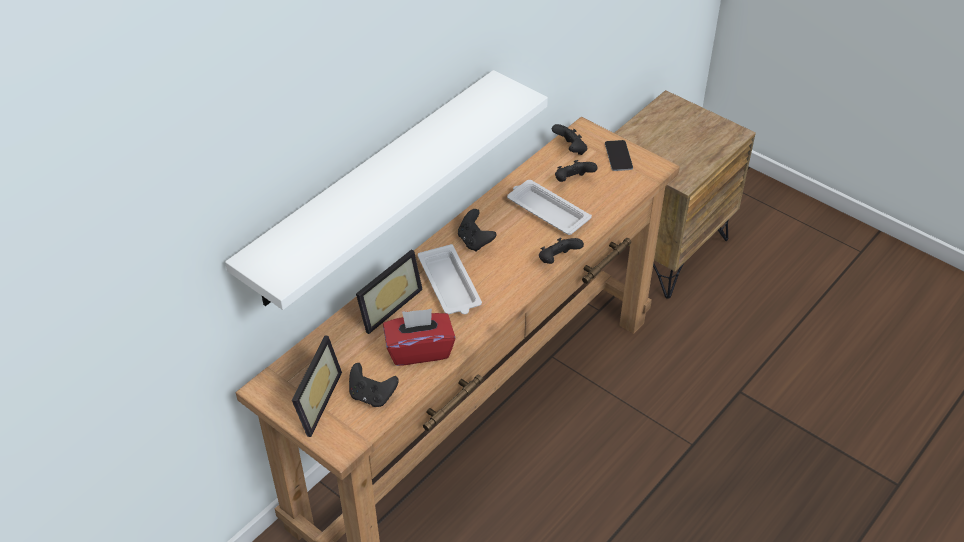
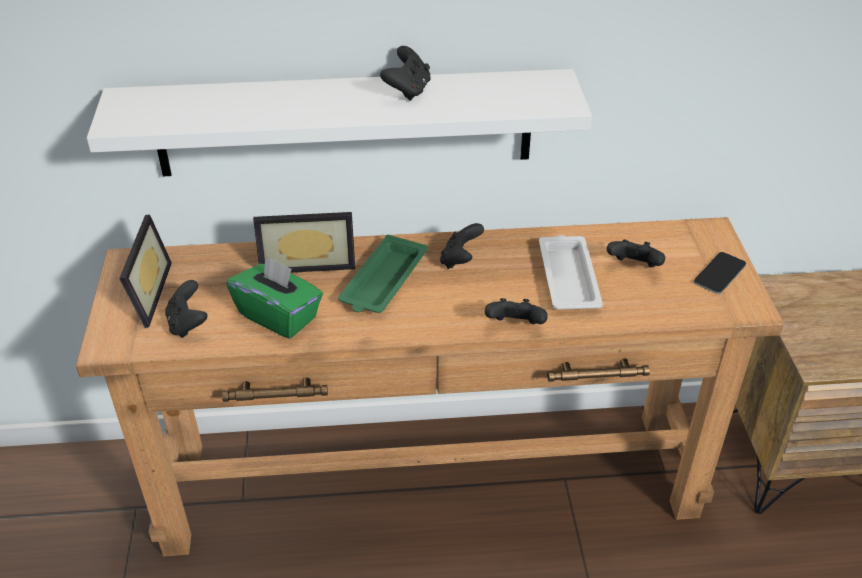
camera: 45 degrees right, 5 degrees down
picture frame [292,336,342,437] -> picture frame turned 60 degrees counterclockwise [119,215,172,328]
red tissue box [383,309,456,366] -> green tissue box [226,255,323,339]
white tray [418,244,482,314] -> green tray [338,235,428,313]
black game controller [552,124,587,155] -> black game controller moved to [380,46,431,101]

